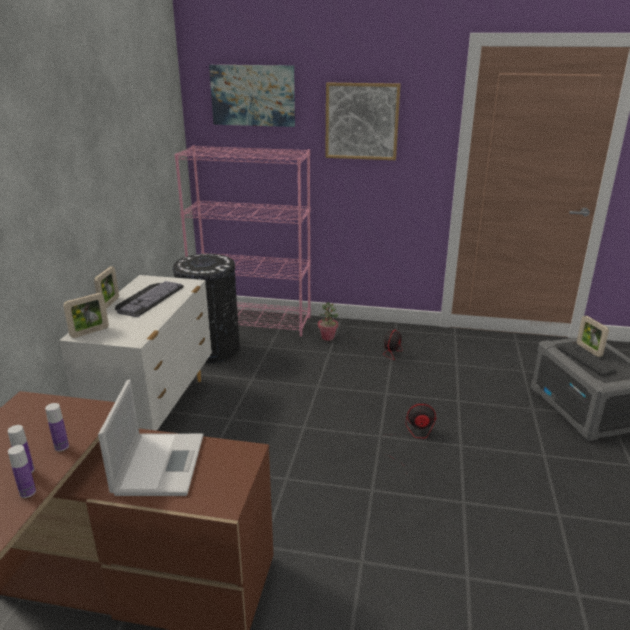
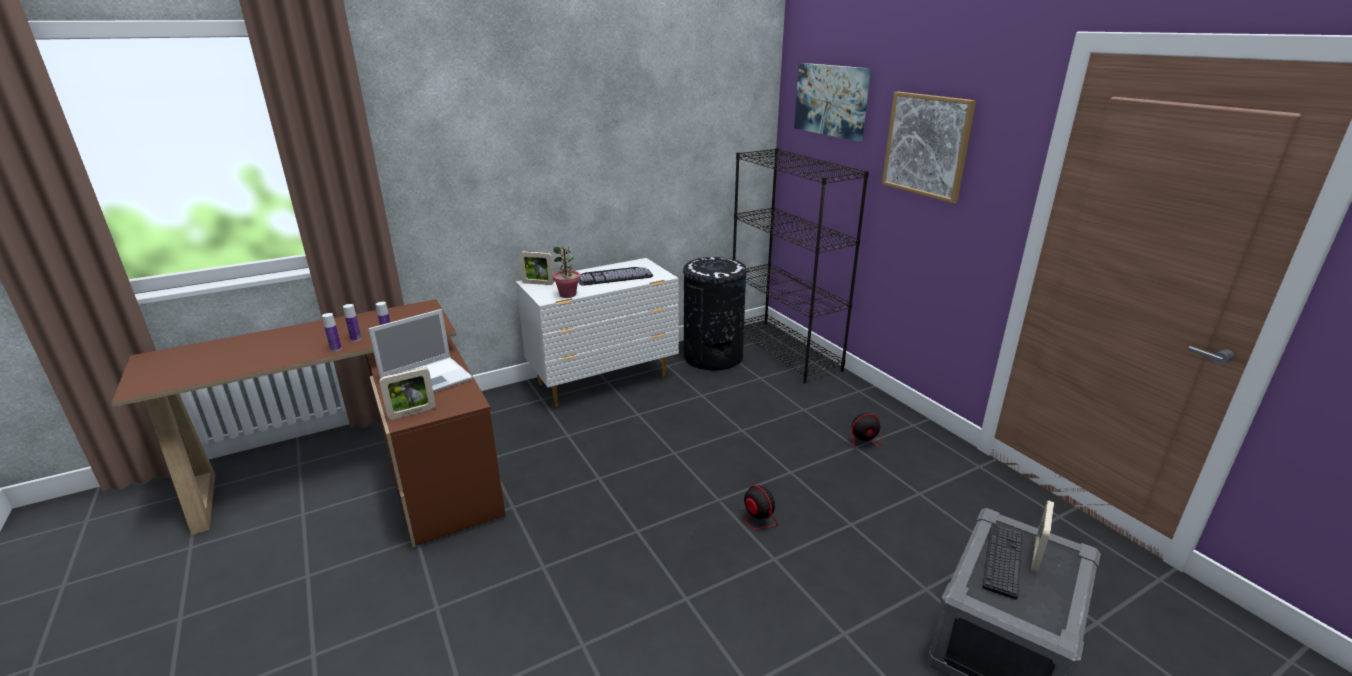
camera: 50 degrees right, 0 degrees up
picture frame [94,266,119,309] -> picture frame moved to [379,367,436,420]
pink bookcase [175,146,311,337] -> black bookcase [733,148,869,383]
potted plant [318,302,338,341] -> potted plant moved to [553,246,580,298]

